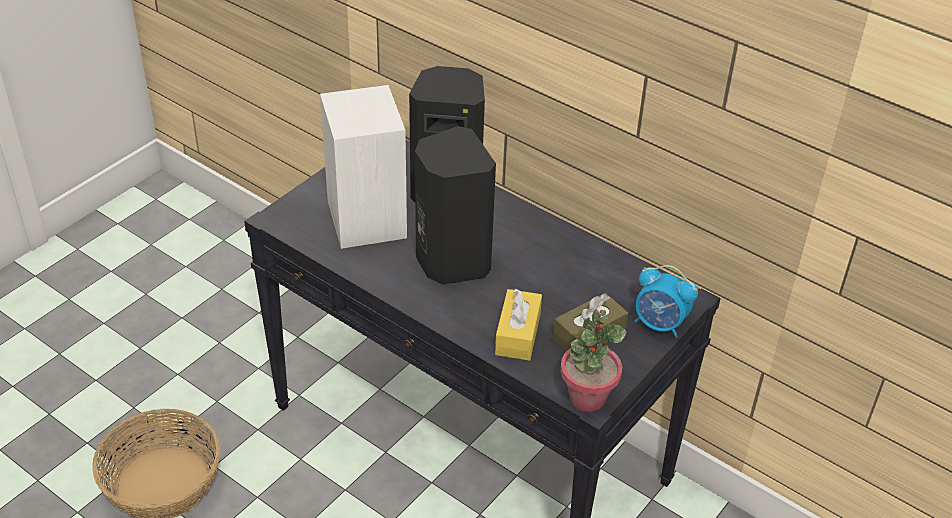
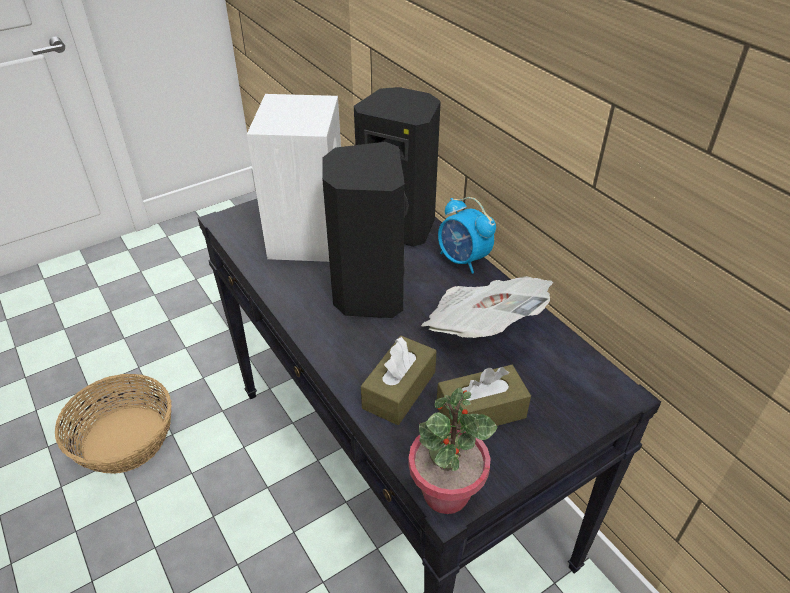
camera: 20 degrees right, 0 degrees up
yellow tissue box [495,289,542,361] -> brown tissue box [361,336,437,425]
alarm clock [634,265,698,338] -> alarm clock moved to [438,197,496,274]
none -> newspaper [421,276,553,338]

